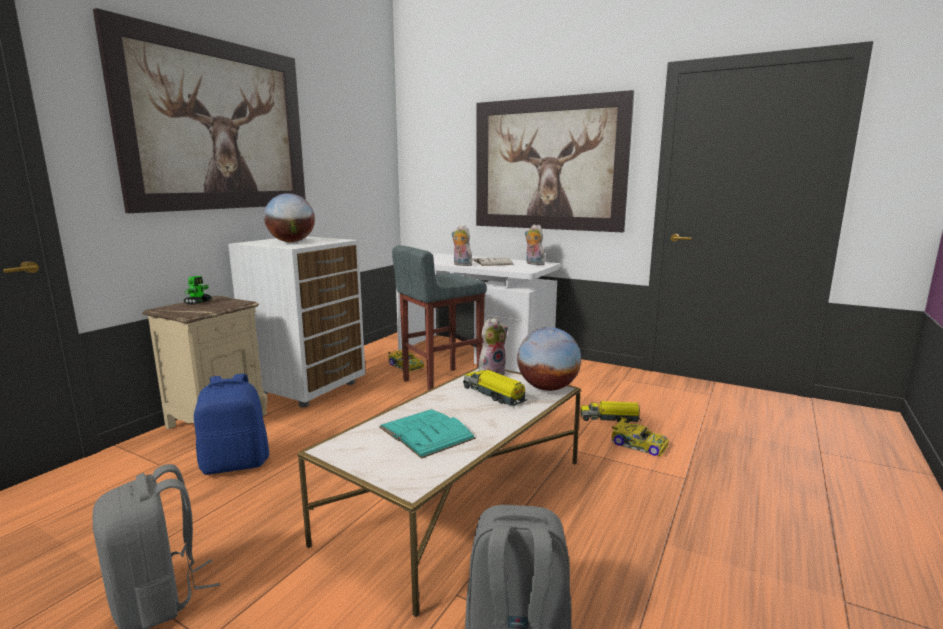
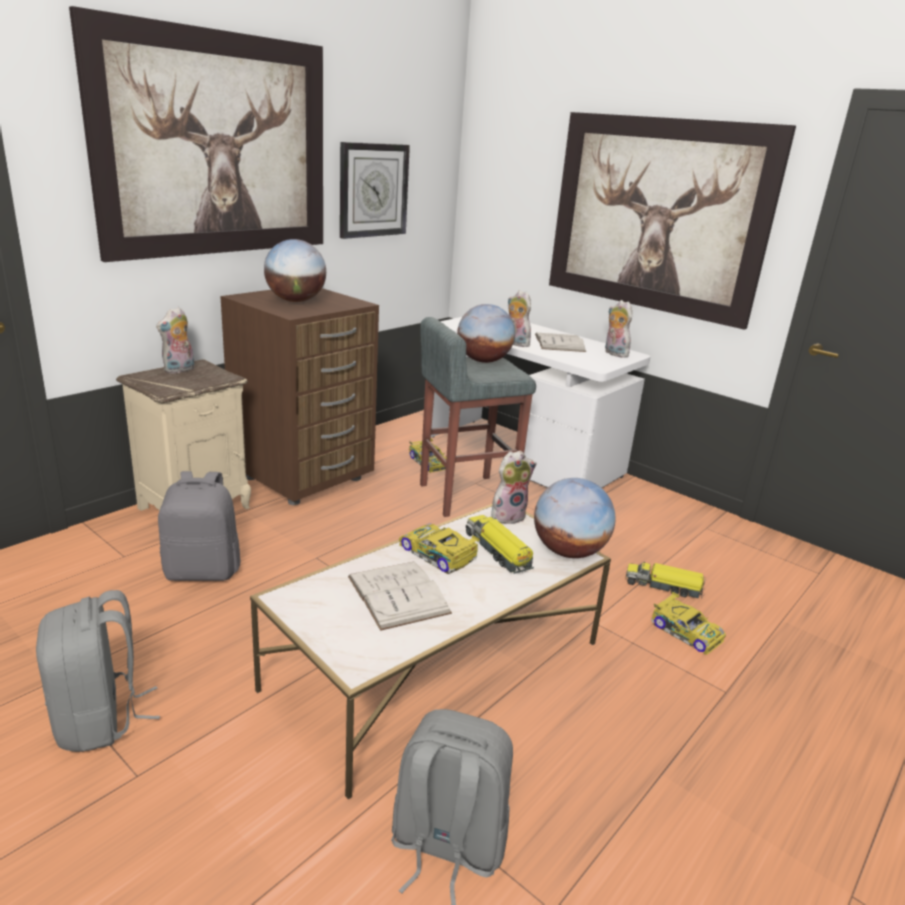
camera: 10 degrees right, 10 degrees up
toy robot [183,276,212,305] -> plush toy [156,307,195,374]
blue backpack [194,374,269,475] -> grey backpack [158,471,241,581]
white dresser [228,237,365,407] -> brown dresser [220,288,379,505]
turquoise book [379,409,476,459] -> white book [348,562,452,631]
none -> wall clock [340,142,410,239]
none -> toy car [399,523,480,574]
none -> globe [457,304,515,363]

